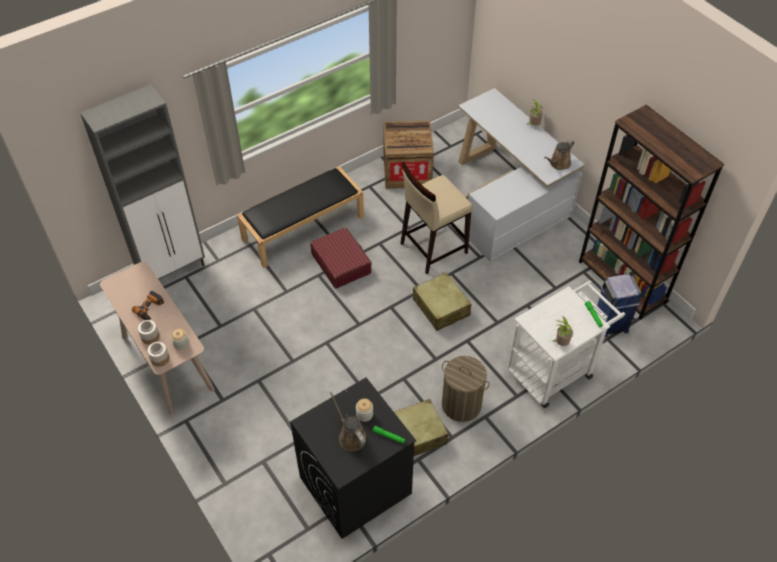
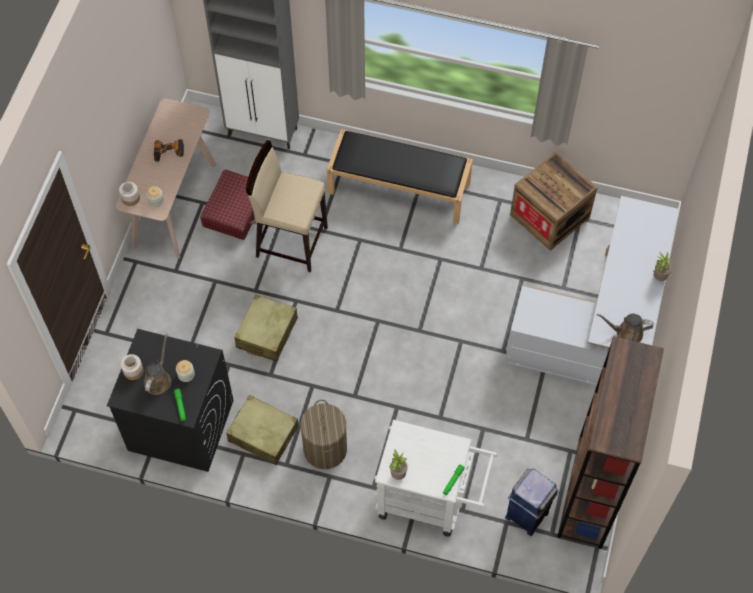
camera: 50 degrees right, 10 degrees up
jar [138,320,160,344] -> jar moved to [121,354,144,380]
red suitcase [310,227,372,289] -> red suitcase moved to [200,169,256,240]
beige stool [400,162,473,274] -> beige stool moved to [246,140,328,272]
beige suitcase [413,273,471,331] -> beige suitcase moved to [234,295,298,362]

